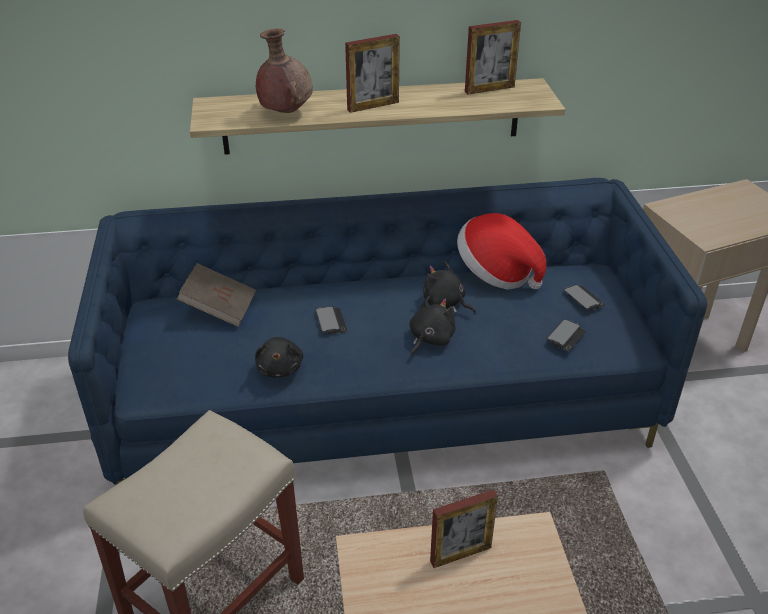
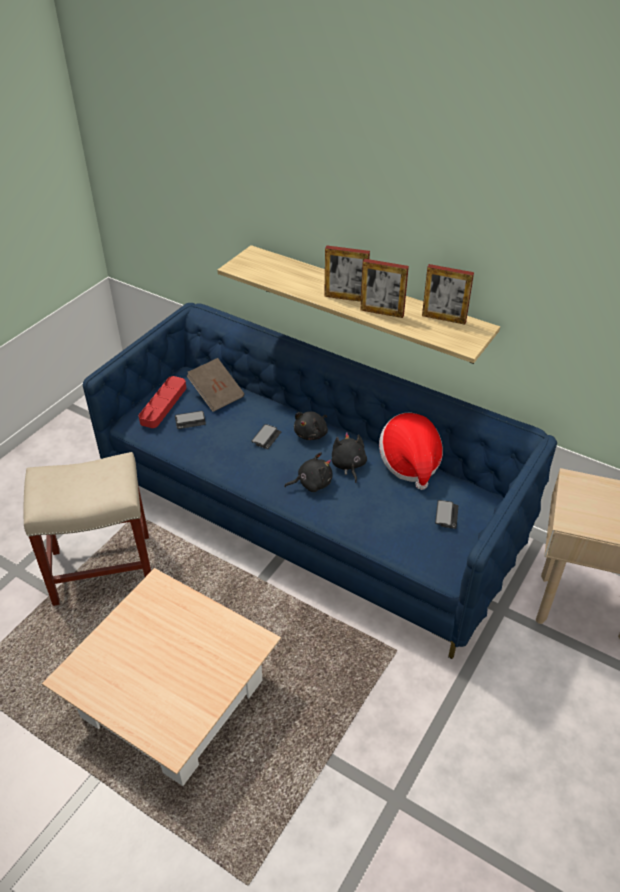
camera: 40 degrees right, 5 degrees up
black plush toy [255,337,303,378] -> black plush toy moved to [294,411,328,440]
brown vase [256,28,313,113] -> none
picture frame [430,489,498,568] -> picture frame moved to [360,259,409,318]
phone [546,319,586,351] -> phone moved to [175,411,206,429]
none -> red tray [139,376,186,428]

